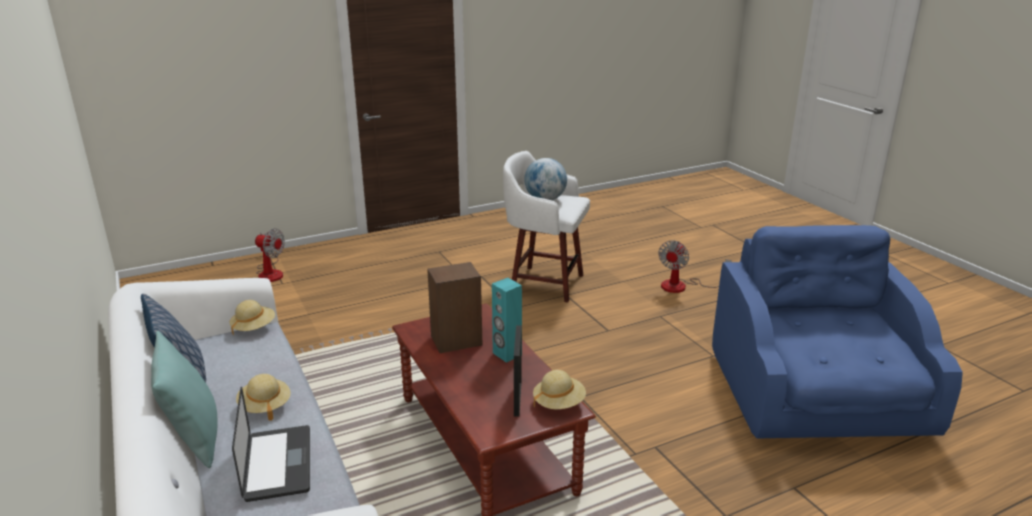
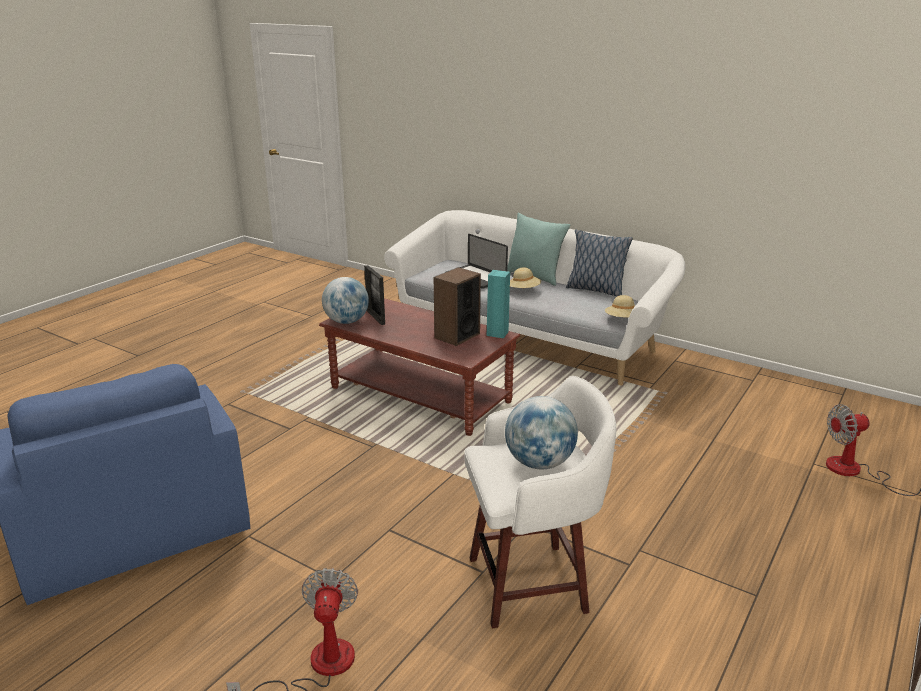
camera: 150 degrees right, 0 degrees up
turquoise speaker [492,278,522,363] -> turquoise speaker moved to [487,270,510,338]
beige hat [533,370,586,409] -> globe [322,277,369,324]

